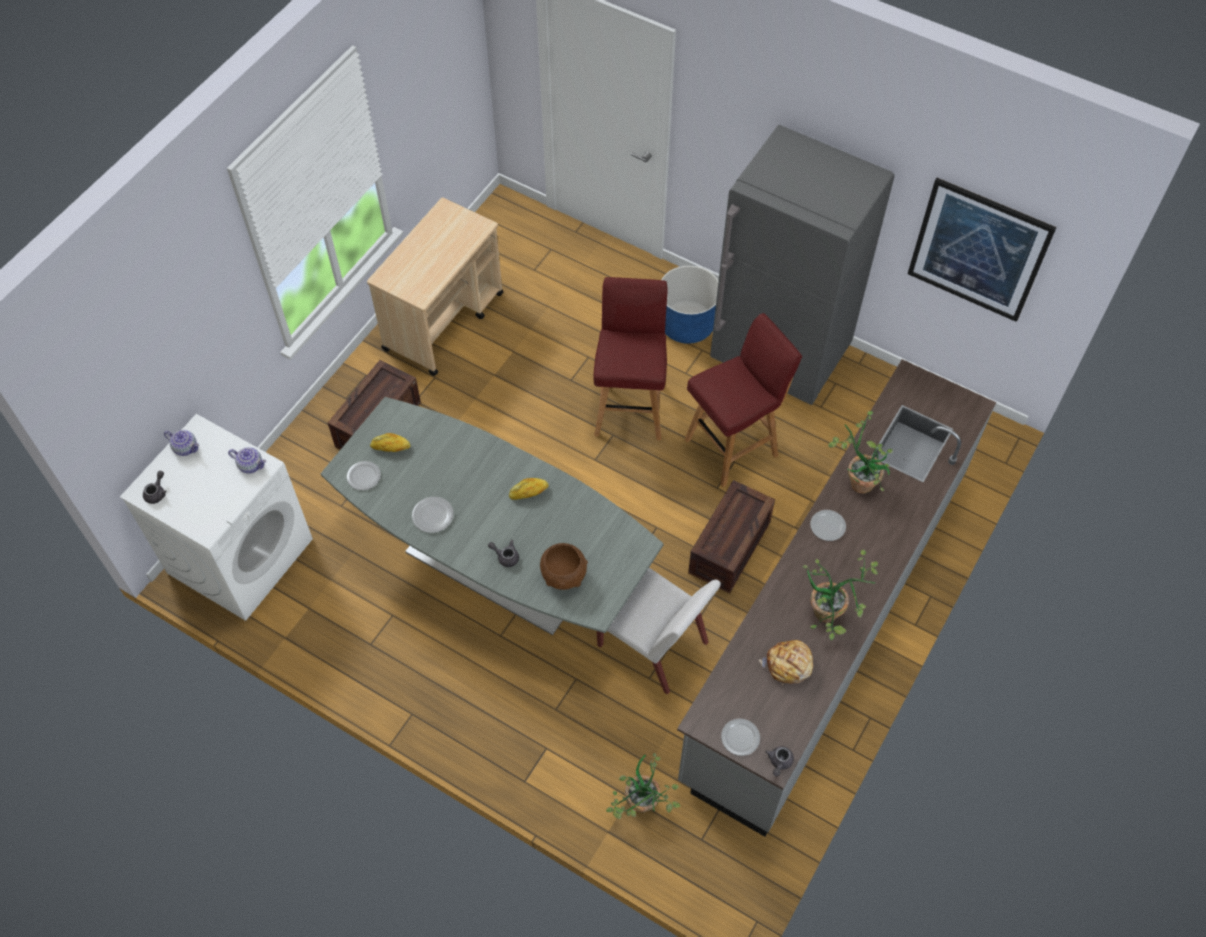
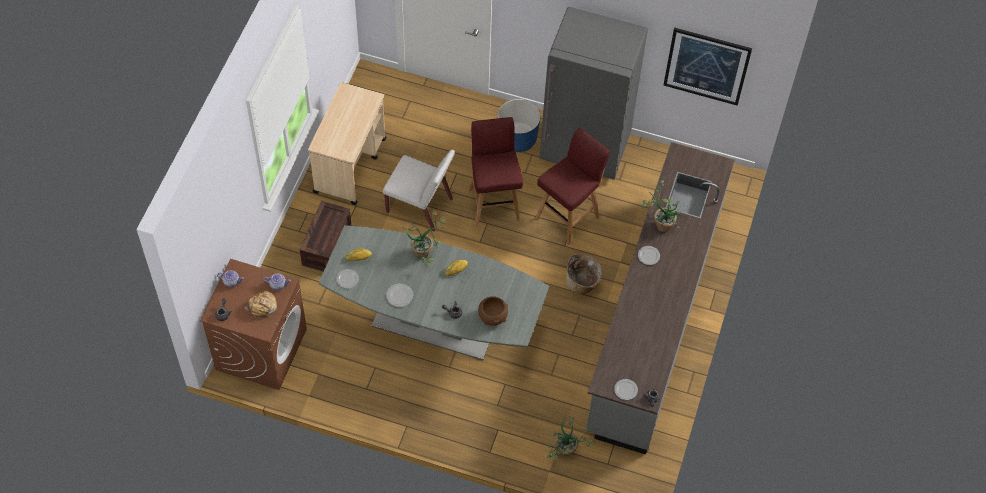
camera: 15 degrees left, 0 degrees up
white washing machine [120,414,313,621] -> brown washing machine [200,259,307,390]
white chair [597,568,721,695] -> white chair moved to [383,150,455,232]
crate [688,480,775,593] -> basket [566,254,602,295]
bread [759,640,813,685] -> bread moved to [244,291,277,319]
potted plant [803,550,878,640] -> potted plant moved to [403,210,445,267]

